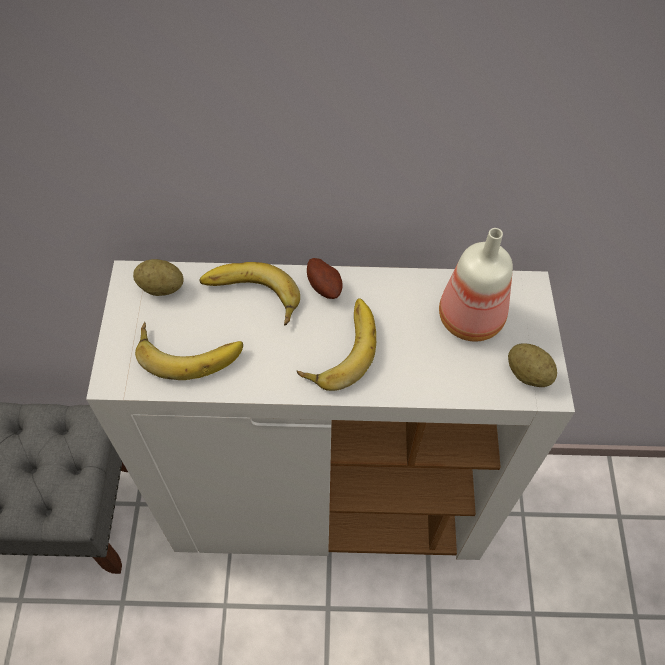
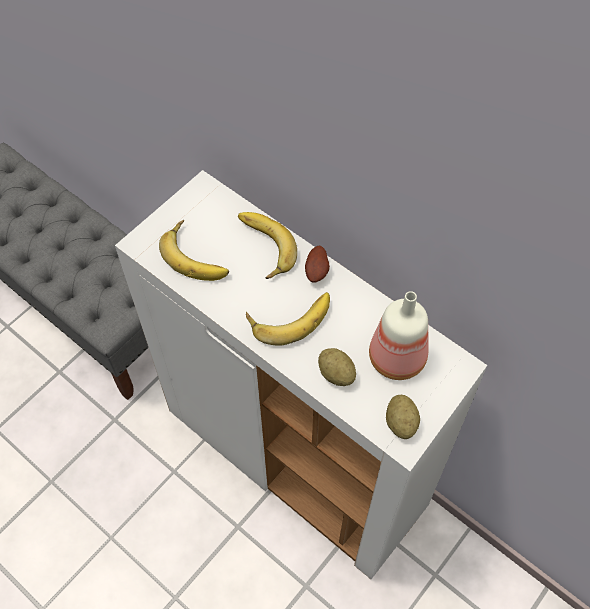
camera: 40 degrees right, 0 degrees up
potato [133,259,184,296] -> potato moved to [318,348,356,386]

